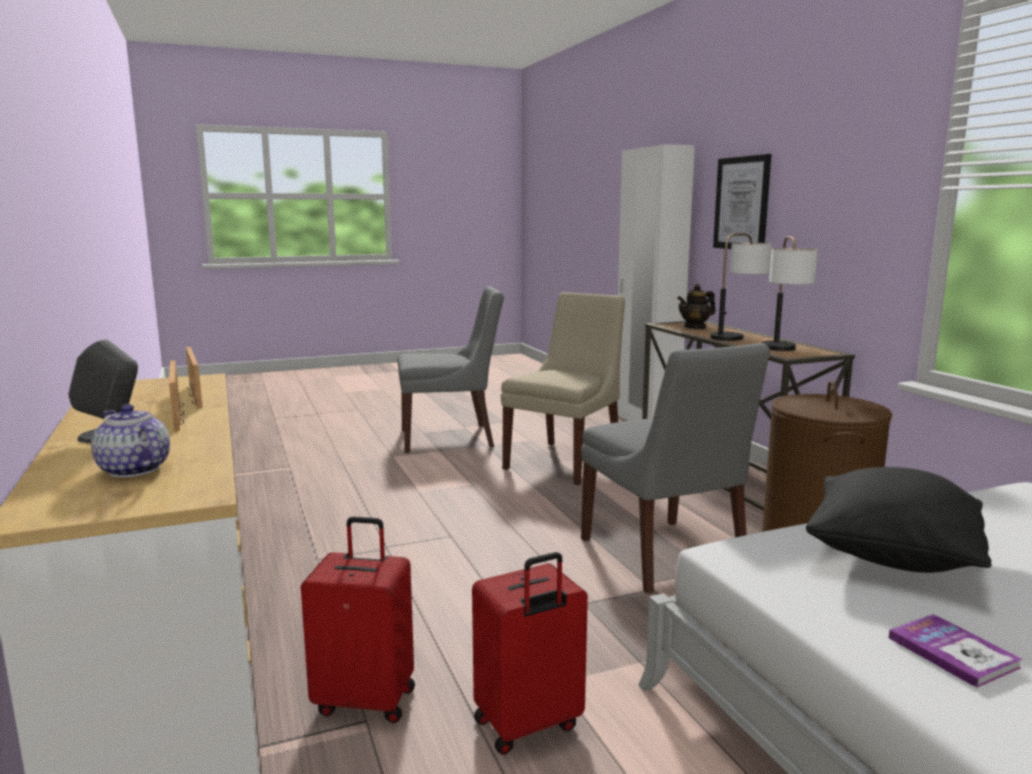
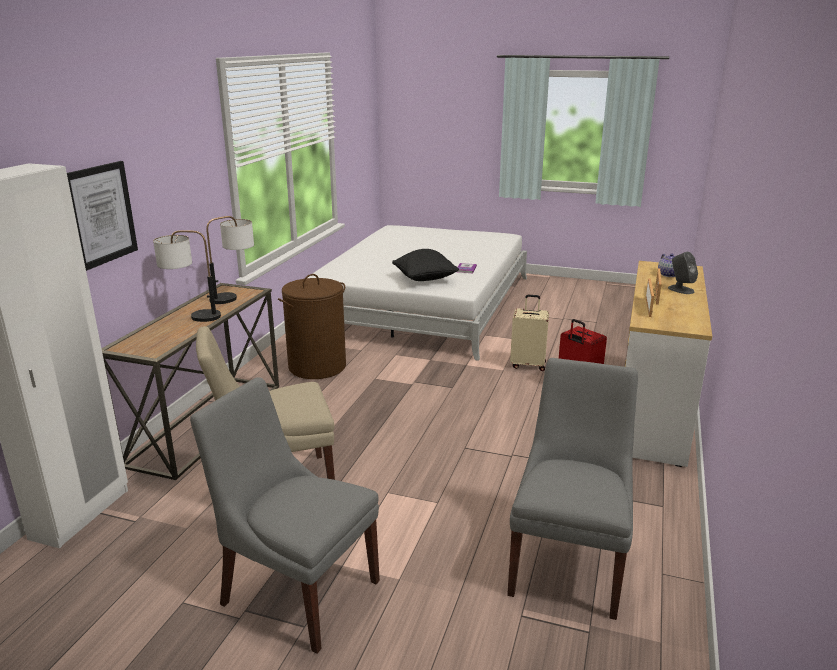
camera: 140 degrees left, 10 degrees up
red suitcase [472,552,588,755] -> beige suitcase [510,295,549,371]
grey chair [581,343,770,594] -> grey chair moved to [507,358,638,620]
teapot [677,284,716,329] -> none

